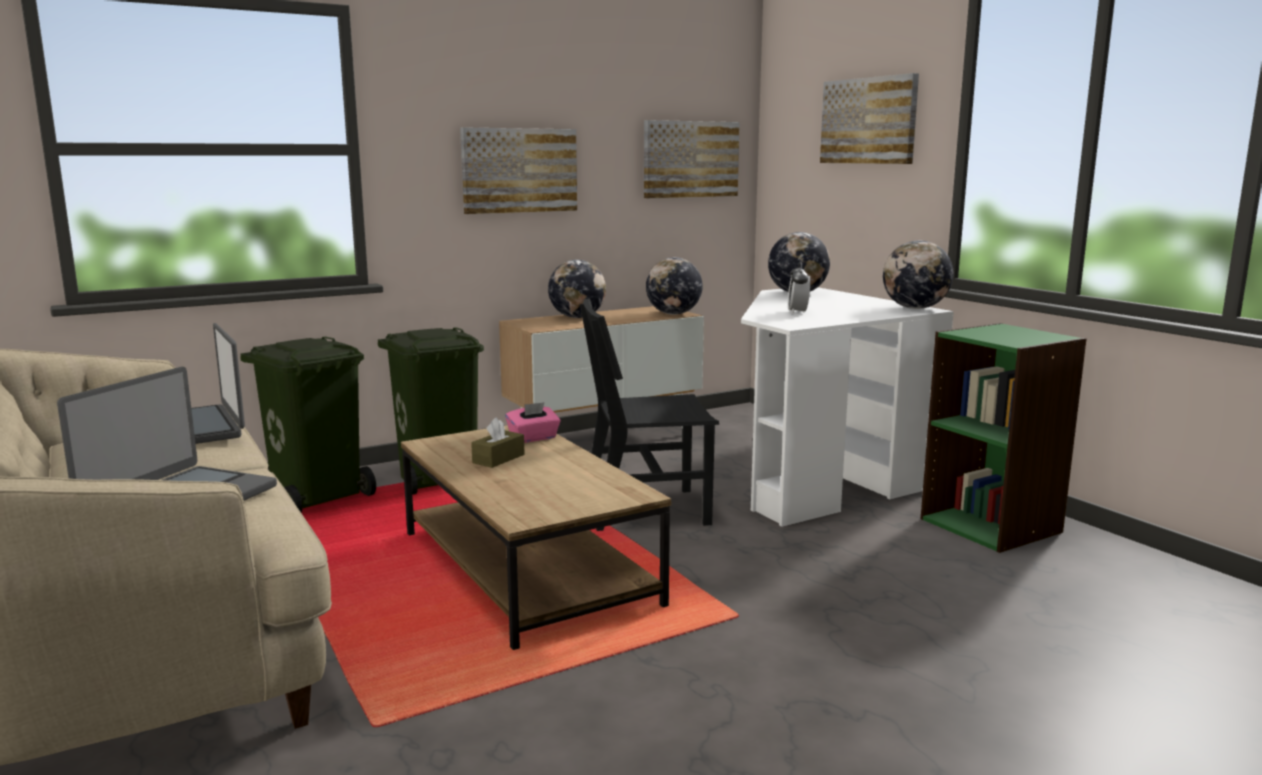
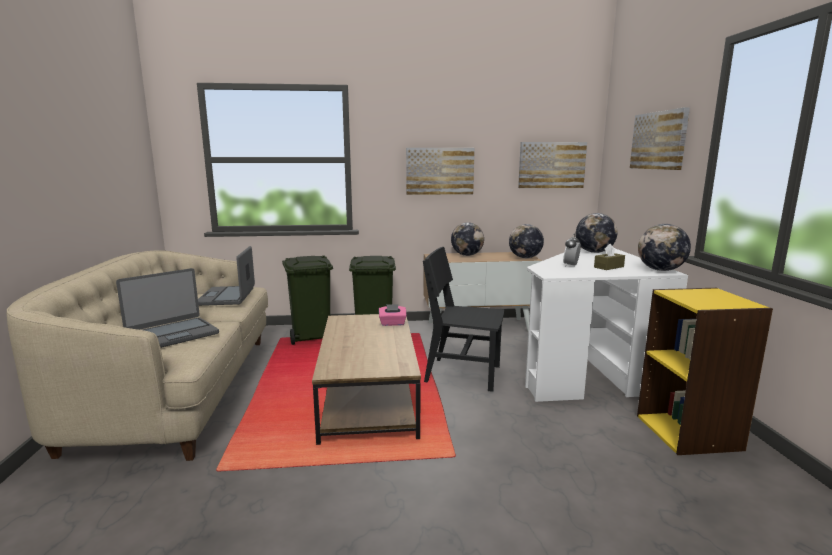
camera: 25 degrees right, 0 degrees up
brown tissue box [471,417,525,468] -> brown tissue box moved to [594,244,625,270]
green bookcase [921,323,1087,553] -> yellow bookcase [637,288,773,455]

